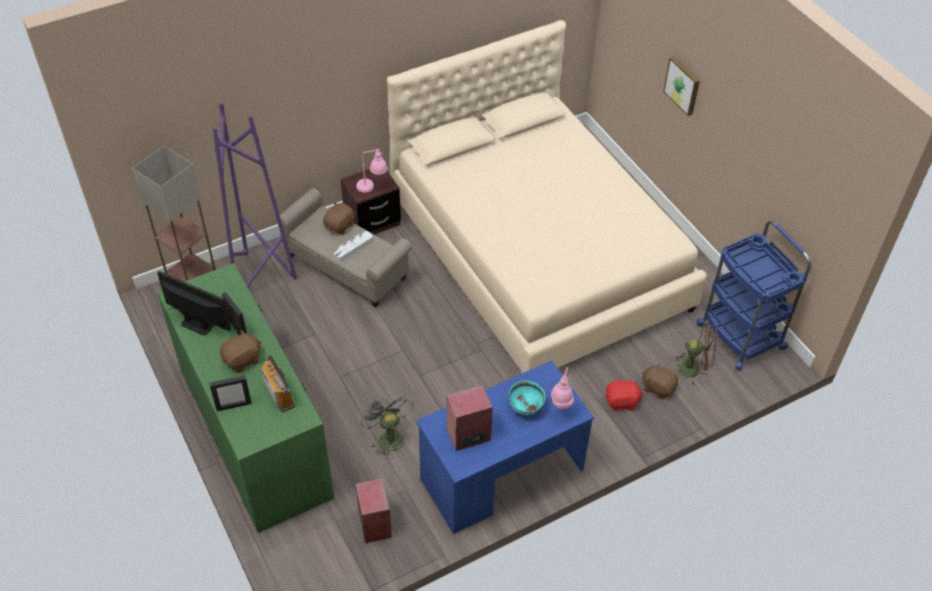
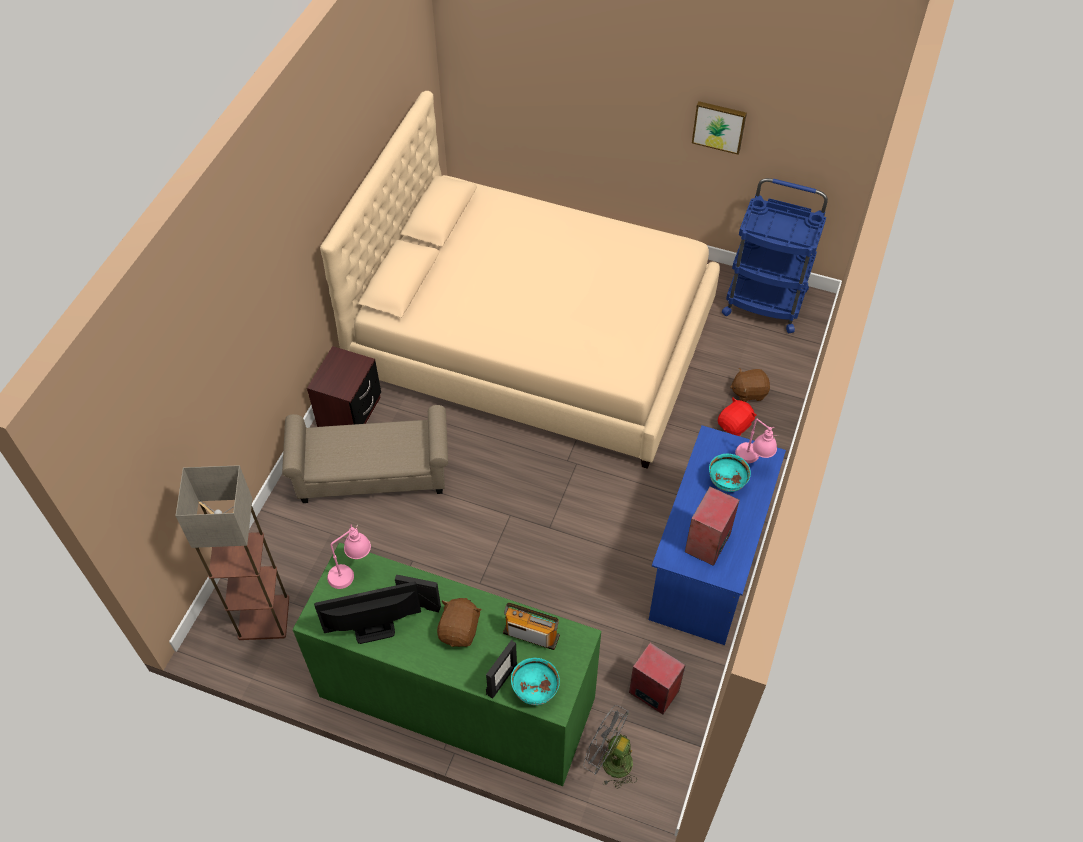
camera: 40 degrees left, 5 degrees up
purple clothes rack [213,102,297,287] -> none
brown plush toy [323,202,355,235] -> none
grey tray [332,231,373,262] -> none
pink table lamp [356,148,388,193] -> pink table lamp moved to [327,524,371,589]
grey fan [359,392,413,459] -> grey fan moved to [584,705,637,789]
picture [663,56,700,116] -> picture moved to [692,101,747,155]
brown fan [671,322,717,386] -> none
none -> turquoise bowl [511,658,560,705]

